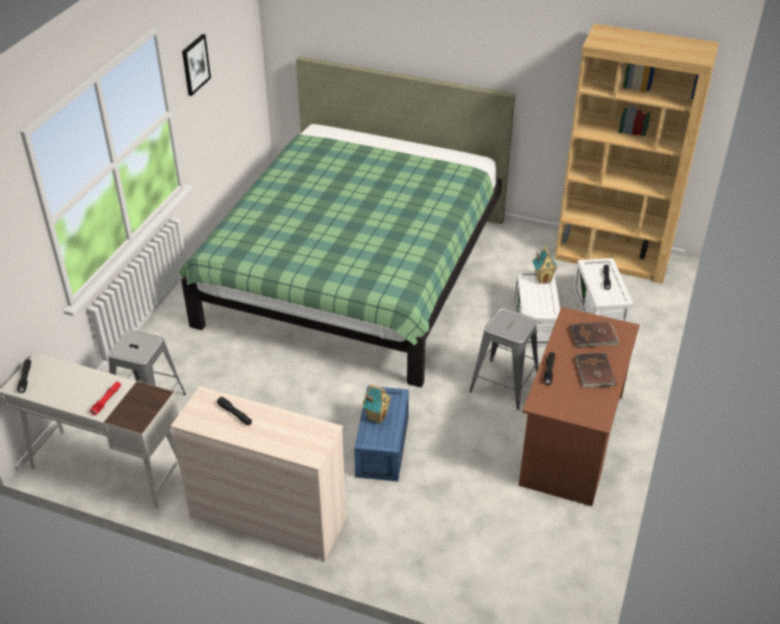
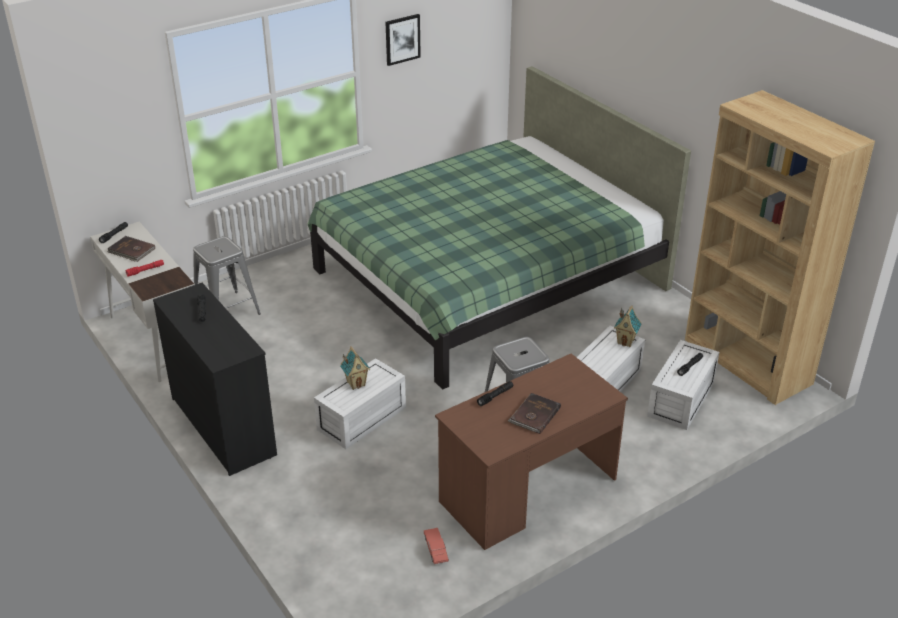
camera: 35 degrees right, 5 degrees down
beige dresser [170,386,346,561] -> black dresser [153,283,277,476]
blue storage box [354,386,409,482] -> white storage box [314,358,406,449]
brown book [569,321,619,348] -> brown book moved to [107,236,155,262]
none -> red toy car [424,528,449,564]

